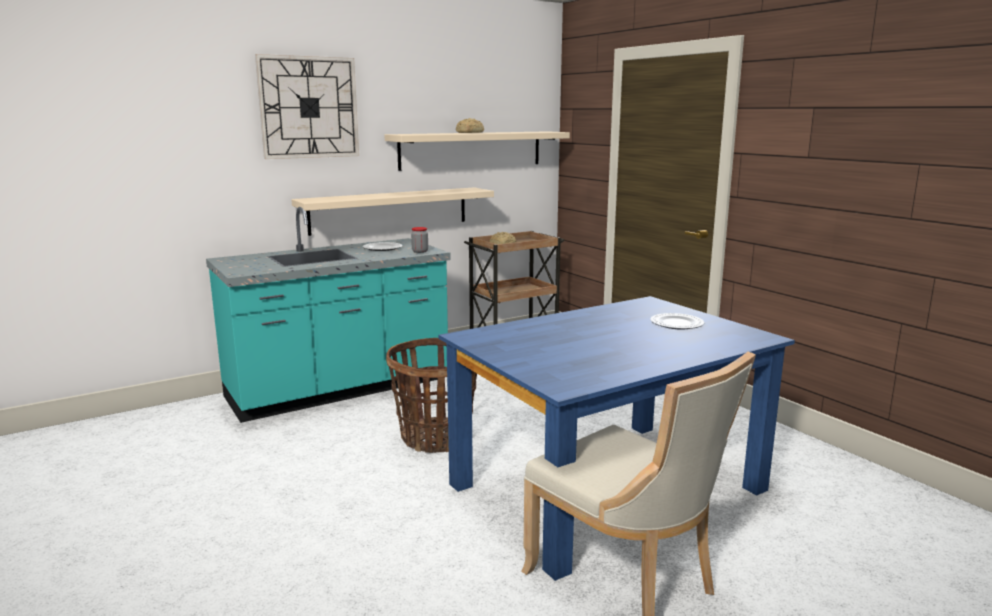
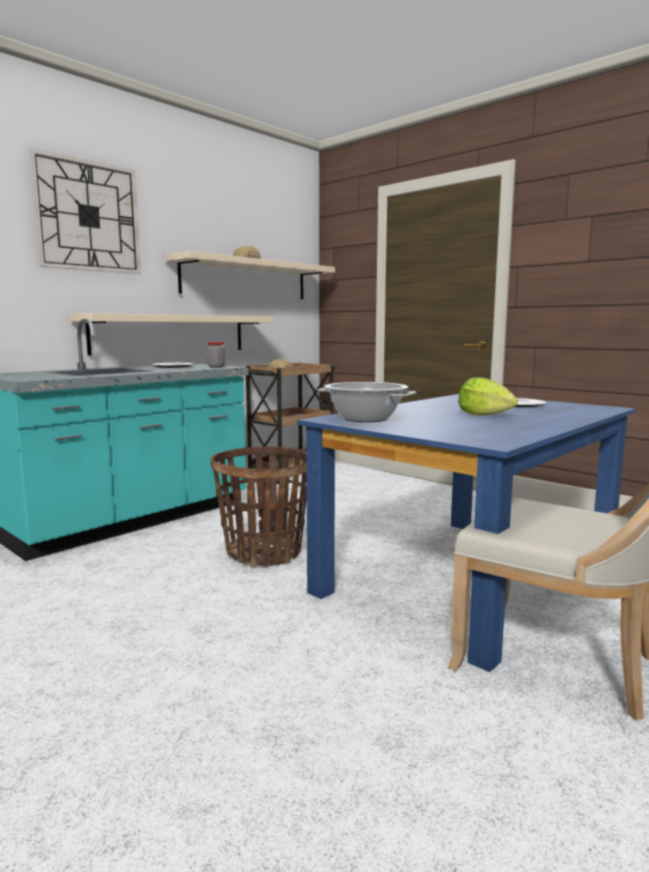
camera: 15 degrees left, 5 degrees down
none -> cooking pot [318,382,416,422]
none -> lettuce [458,377,518,416]

